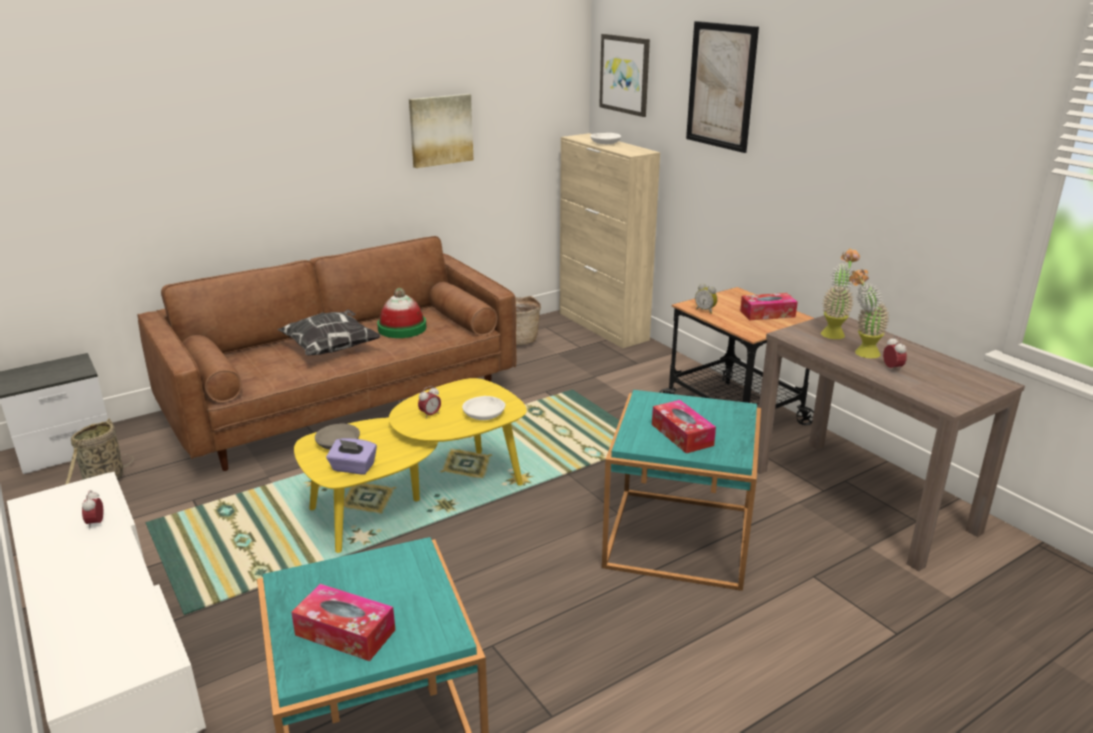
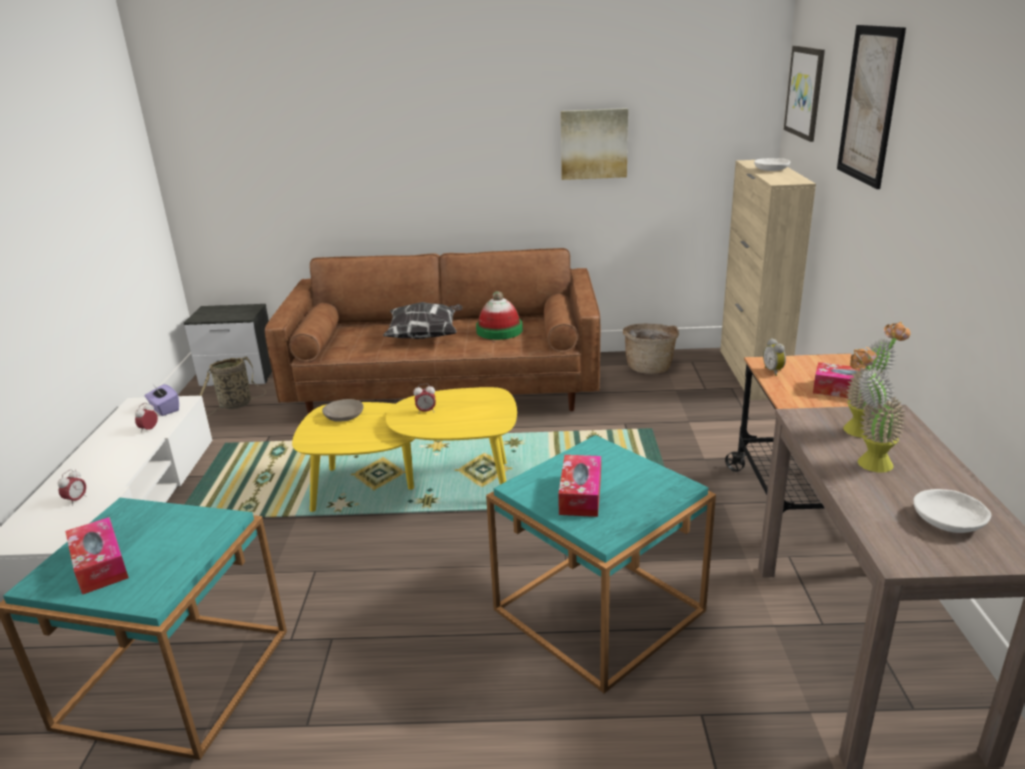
camera: 35 degrees right, 0 degrees up
purple tissue box [326,438,377,475] -> purple tissue box moved to [145,384,179,416]
white bowl [462,396,505,420] -> white bowl moved to [913,489,991,533]
alarm clock [883,336,907,372] -> alarm clock moved to [58,470,87,506]

